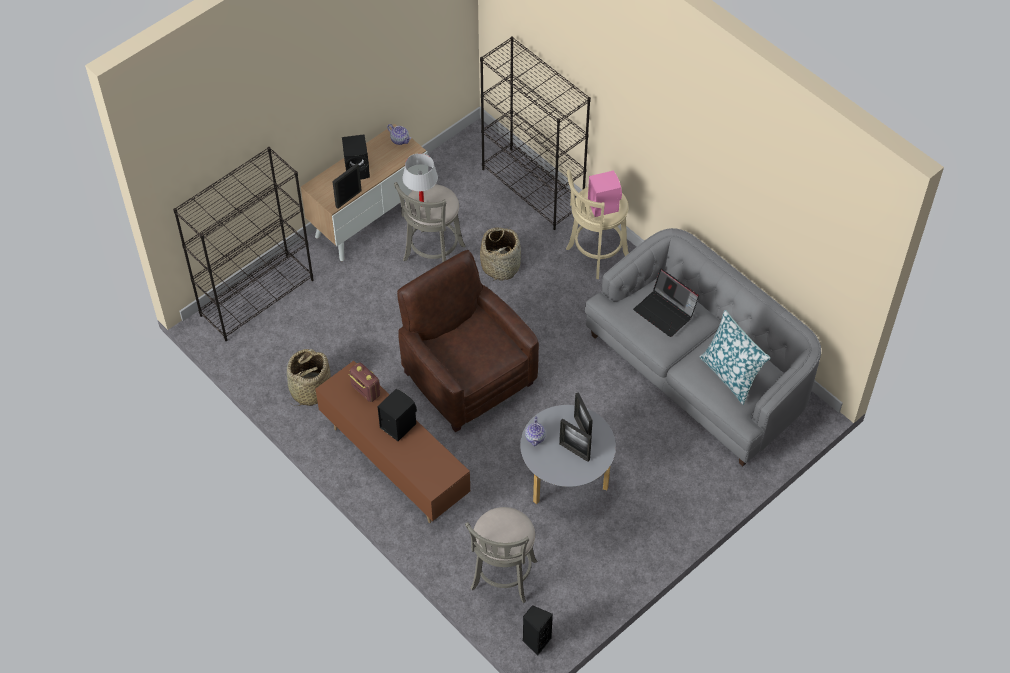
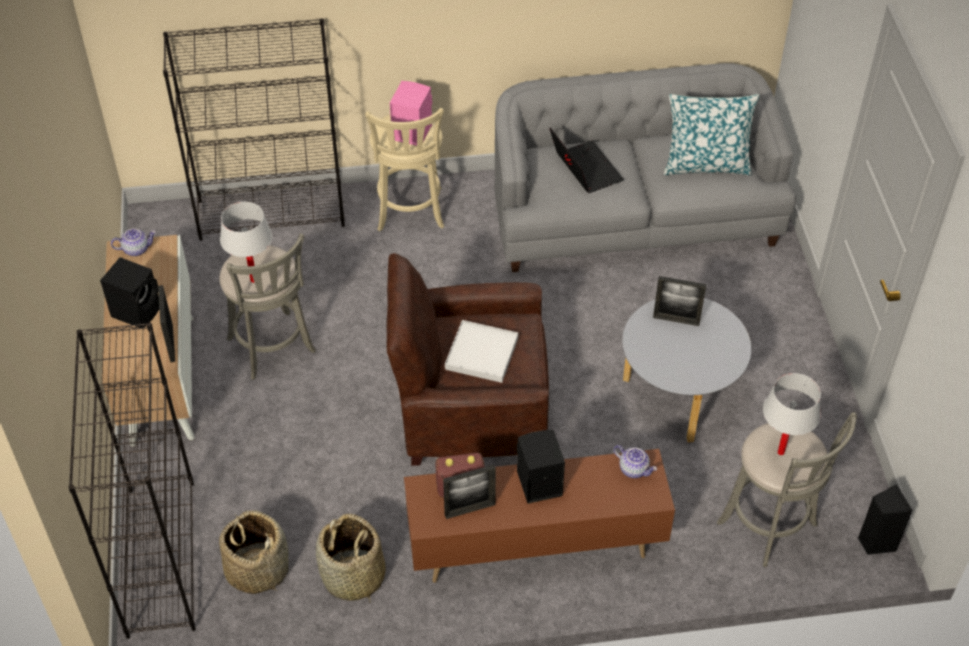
camera: 55 degrees left, 5 degrees down
basket [480,227,521,281] -> basket moved to [219,510,289,594]
teapot [525,417,546,446] -> teapot moved to [613,445,657,478]
picture frame [559,419,592,462] -> picture frame moved to [443,465,496,519]
laptop [633,268,699,337] -> laptop turned 105 degrees counterclockwise [549,127,624,193]
none -> white tray [445,320,518,383]
none -> white table lamp [763,373,821,455]

